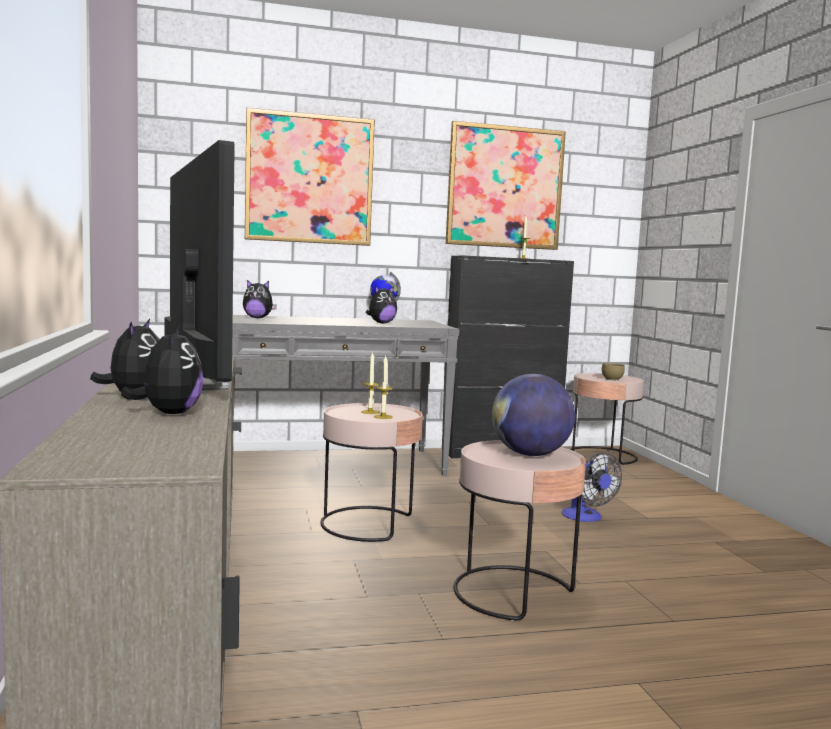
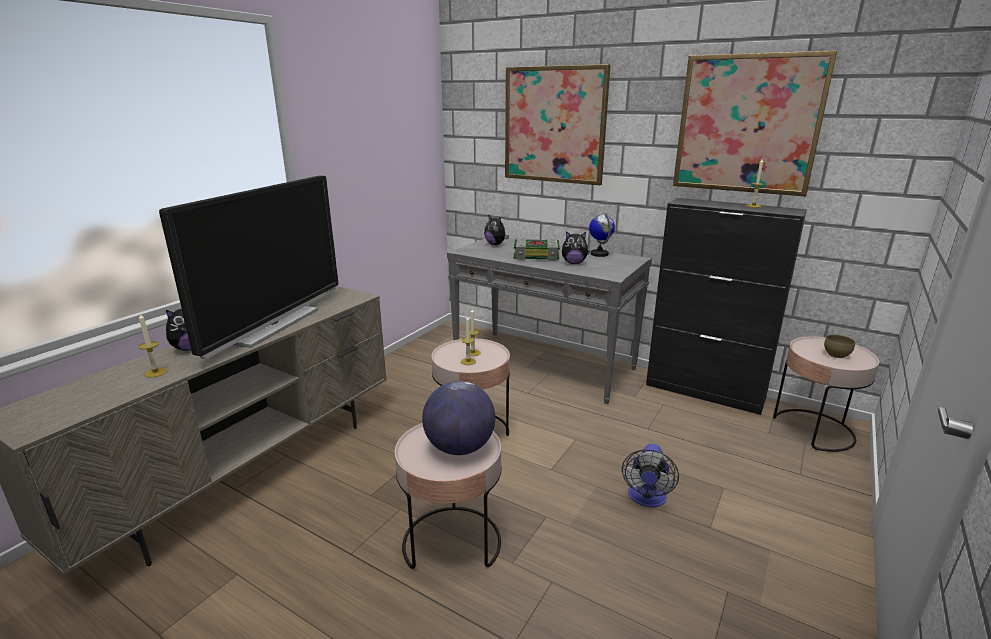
camera: 45 degrees right, 15 degrees up
plush toy [121,326,203,414] -> candle [139,314,167,377]
none -> book [514,239,560,260]

